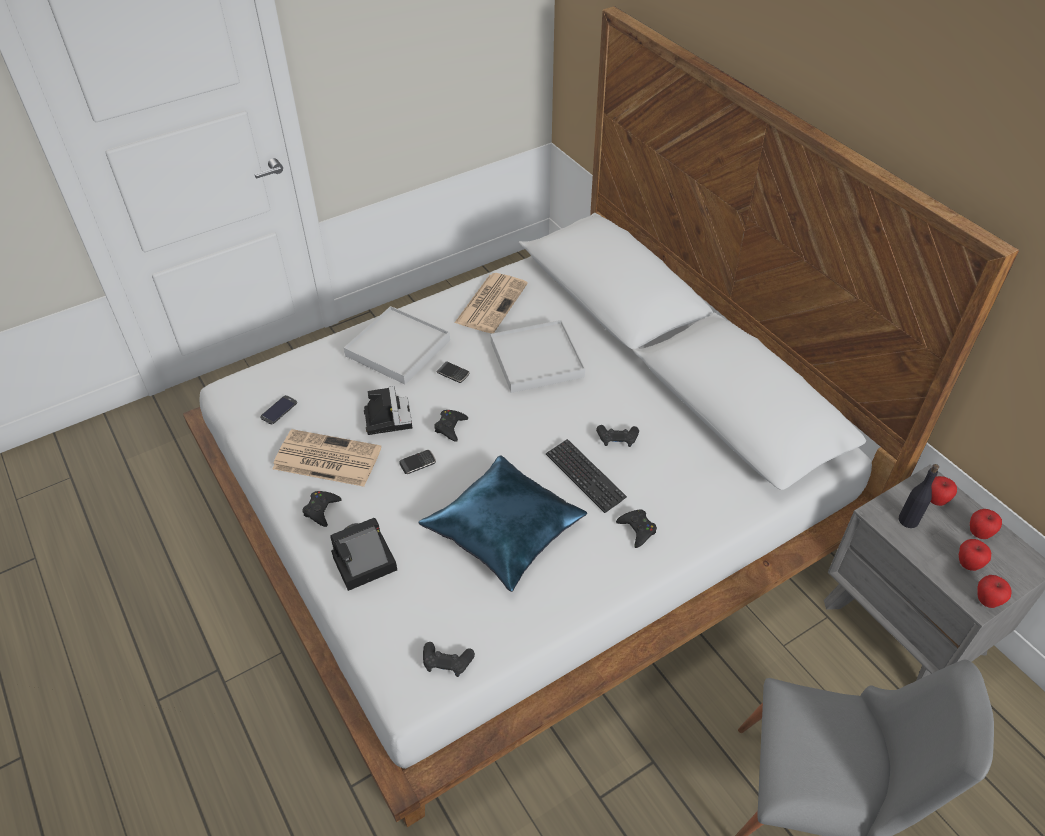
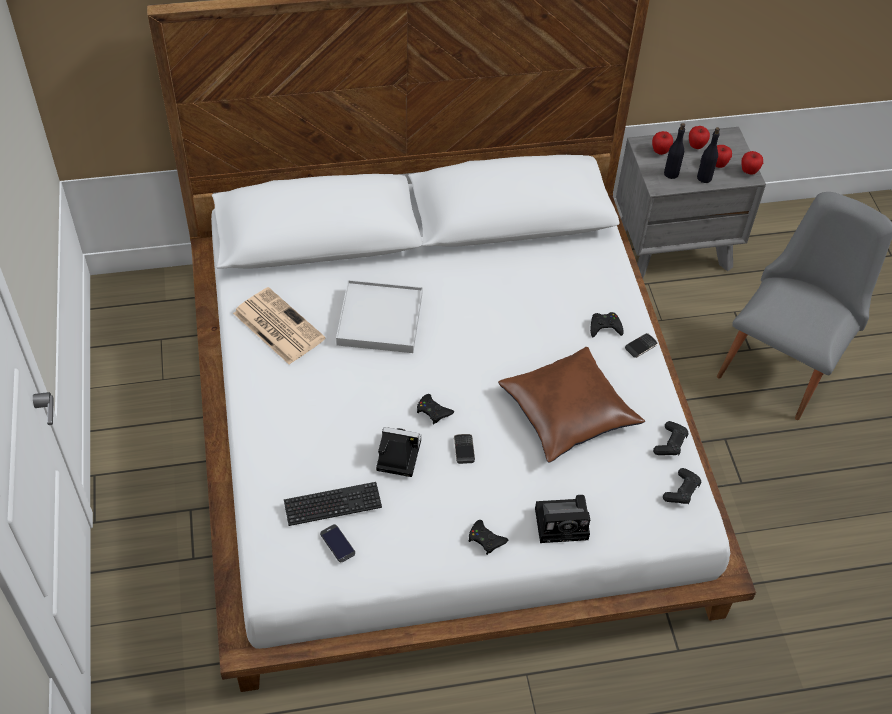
camera: 70 degrees left, 5 degrees up
newspaper [273,429,381,487] -> none
camera [330,518,397,591] -> camera turned 90 degrees counterclockwise [535,495,590,543]
white tray [344,306,450,384] -> none
blue pillow [418,455,587,592] -> brown pillow [498,347,645,462]
phone [436,362,470,383] -> phone moved to [625,333,658,358]
keyboard [546,439,627,513] -> keyboard moved to [284,482,382,526]
black game controller [596,425,639,447] -> black game controller moved to [653,421,689,456]
none -> black bottle [697,127,720,183]

